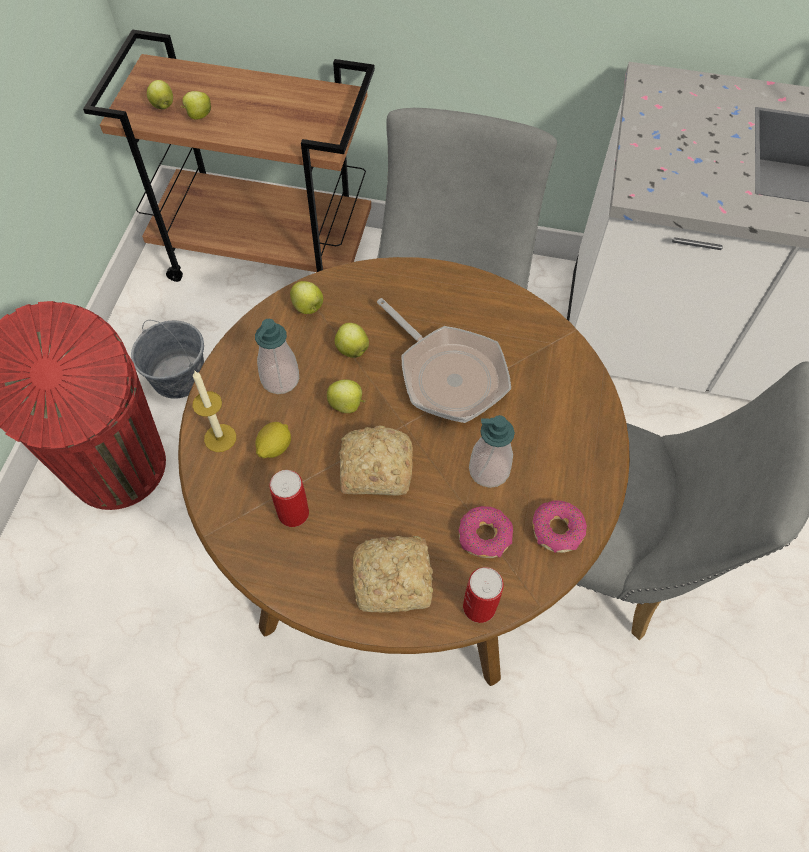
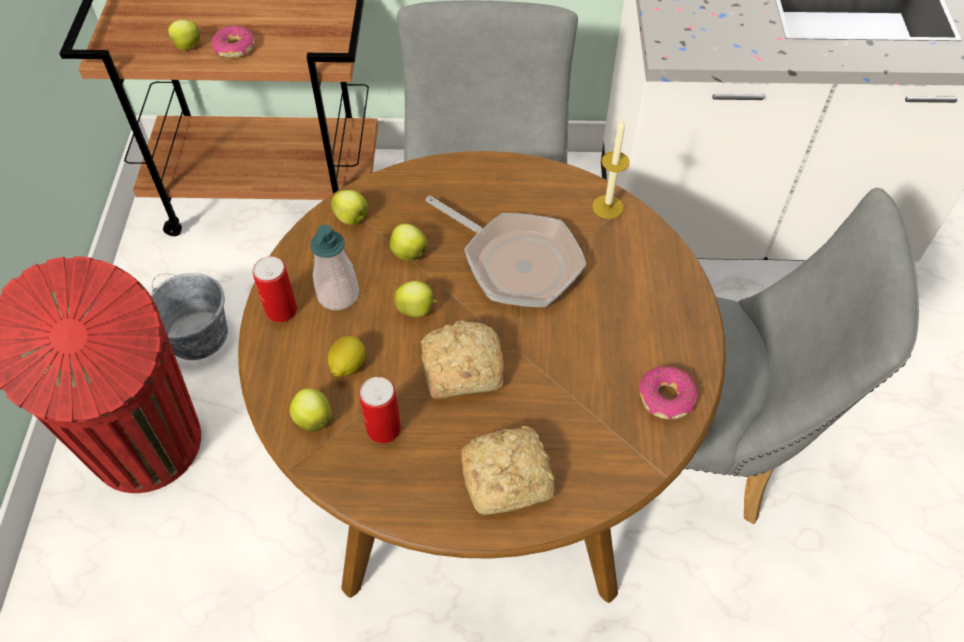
camera: 10 degrees left, 5 degrees down
apple [147,80,173,109] -> apple moved to [289,388,331,431]
candle [192,370,236,452] -> candle moved to [592,119,630,219]
donut [458,506,513,558] -> donut moved to [212,26,254,58]
can [463,567,504,623] -> can moved to [252,256,297,322]
soap dispenser [469,415,515,488] -> none

